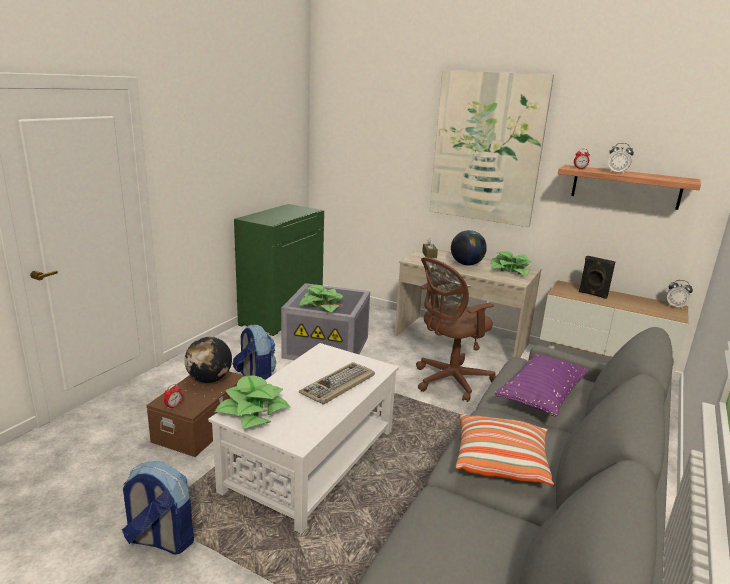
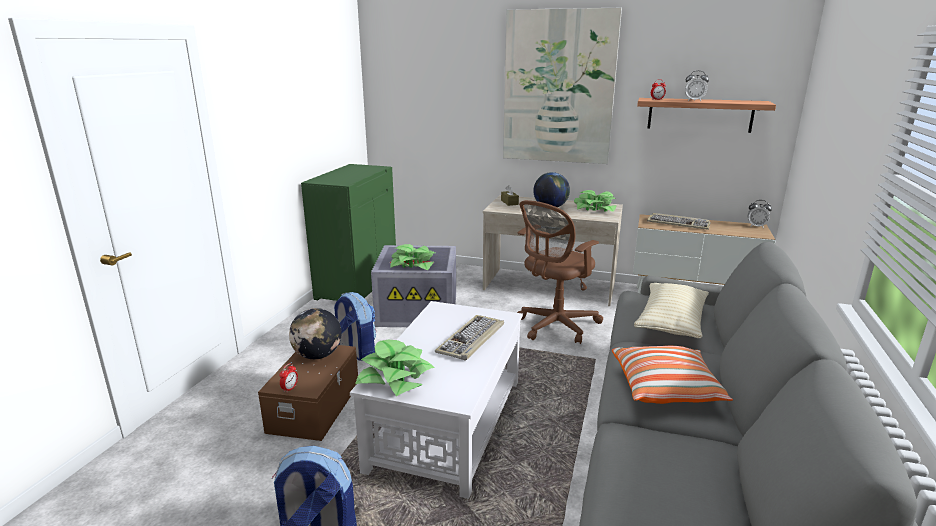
camera: 10 degrees left, 0 degrees up
purple pillow [495,353,589,416] -> beige pillow [634,283,709,338]
black speaker [579,256,615,299] -> keyboard [647,213,711,230]

